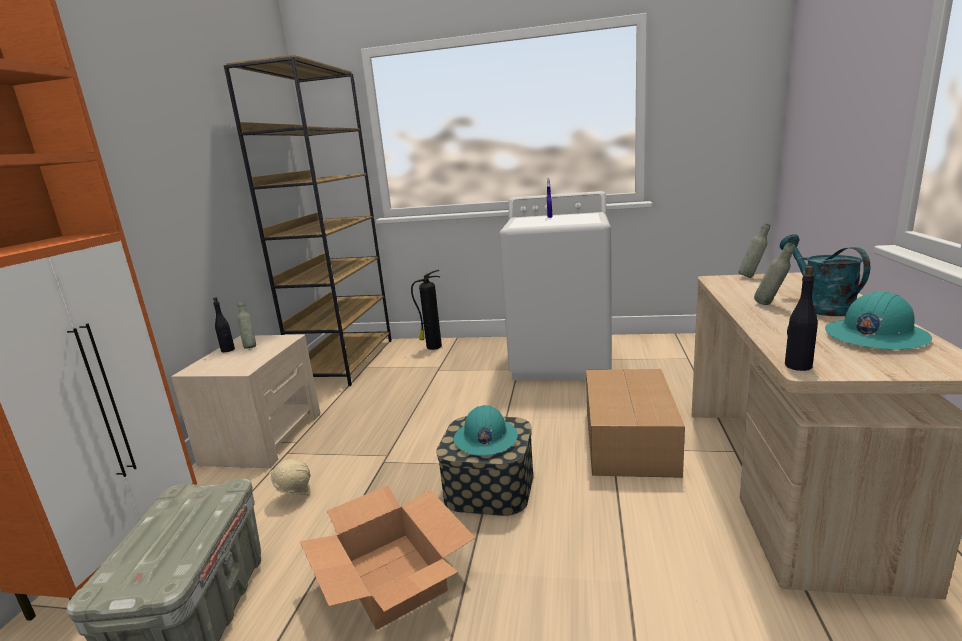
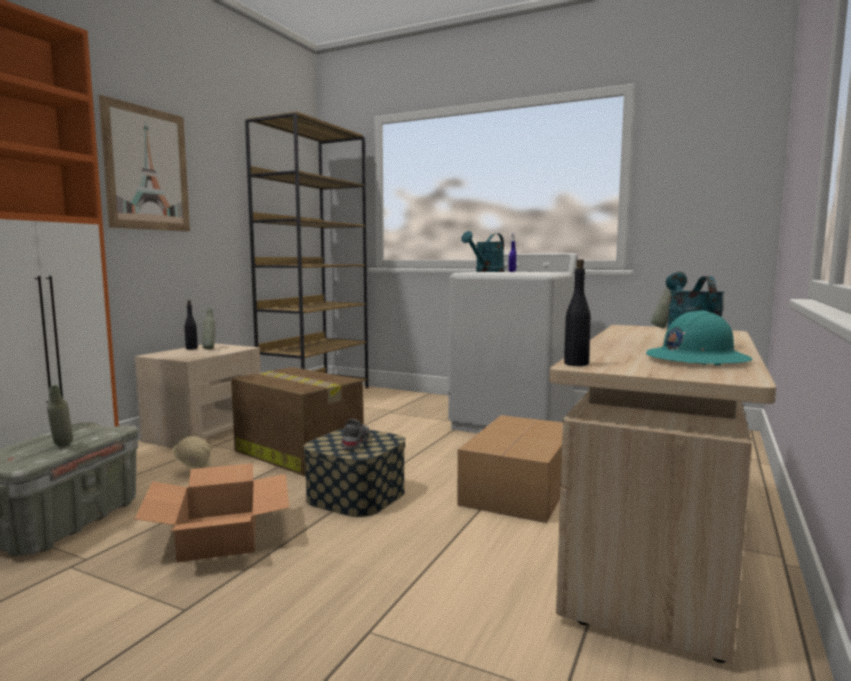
camera: 15 degrees right, 10 degrees down
fire extinguisher [411,270,442,350] -> none
turquoise hard hat [454,405,518,456] -> grey shoe [340,419,370,449]
grey bottle [754,243,795,305] -> grey bottle moved to [47,385,73,446]
none -> picture [99,95,190,232]
none -> cardboard box [231,367,364,476]
none -> turquoise watering can [461,231,504,272]

